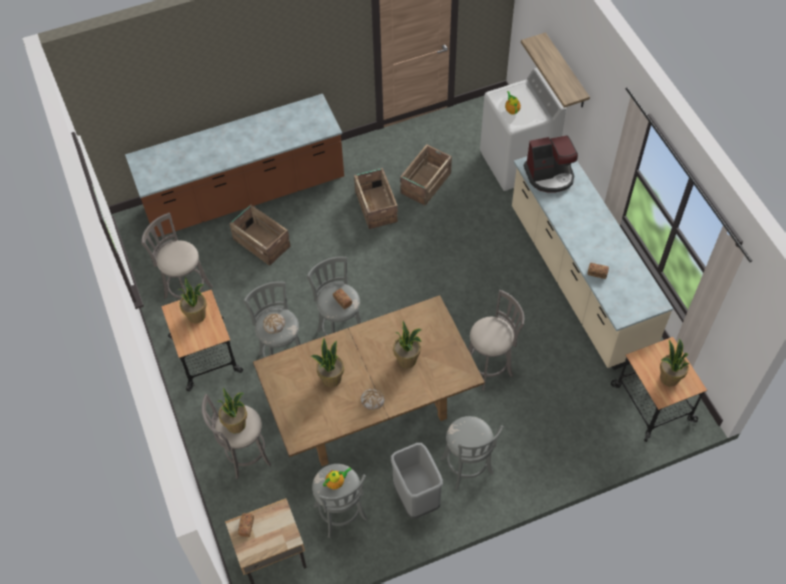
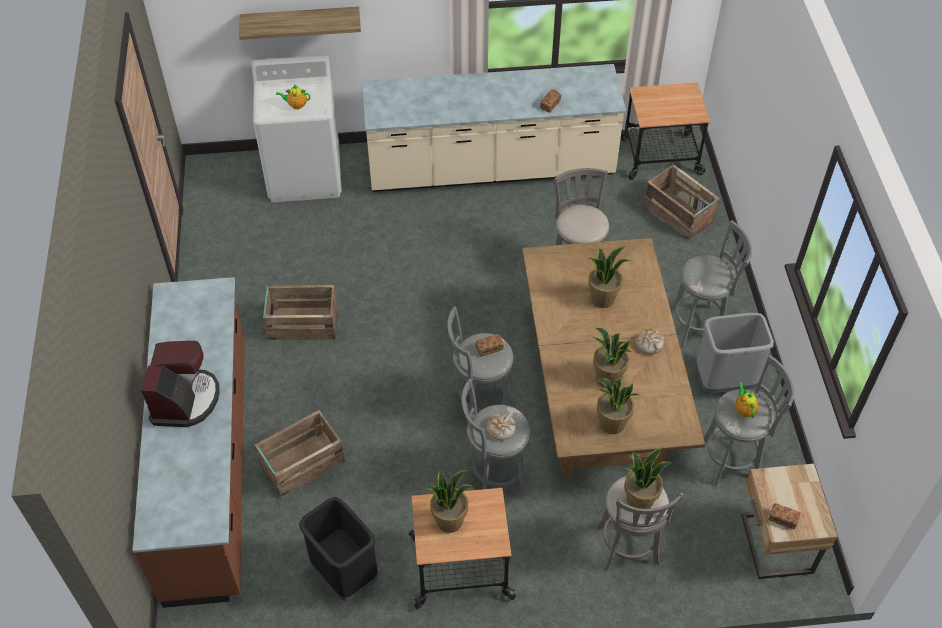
camera: 75 degrees left, 5 degrees down
grey stool [141,213,213,299] -> black trash can [299,497,378,602]
crate [400,144,452,206] -> crate moved to [644,164,720,240]
coffee machine [524,135,578,192] -> coffee machine moved to [141,341,220,427]
potted plant [660,339,690,386] -> potted plant moved to [596,378,640,434]

